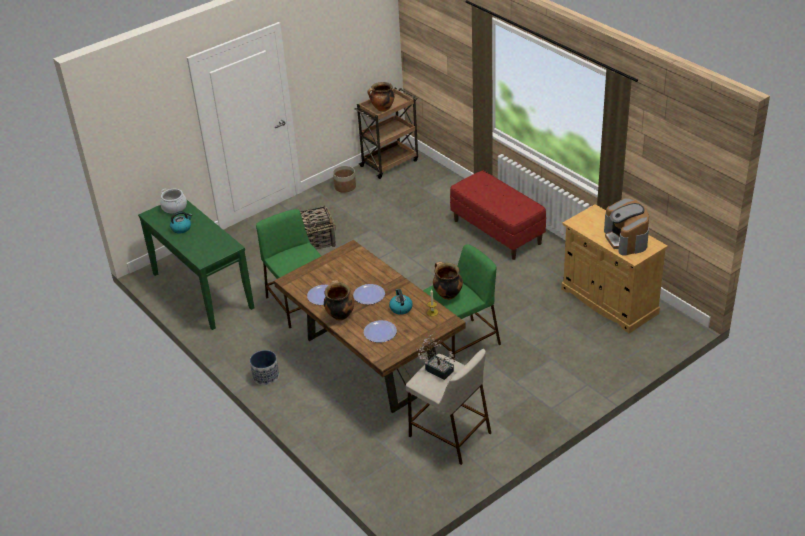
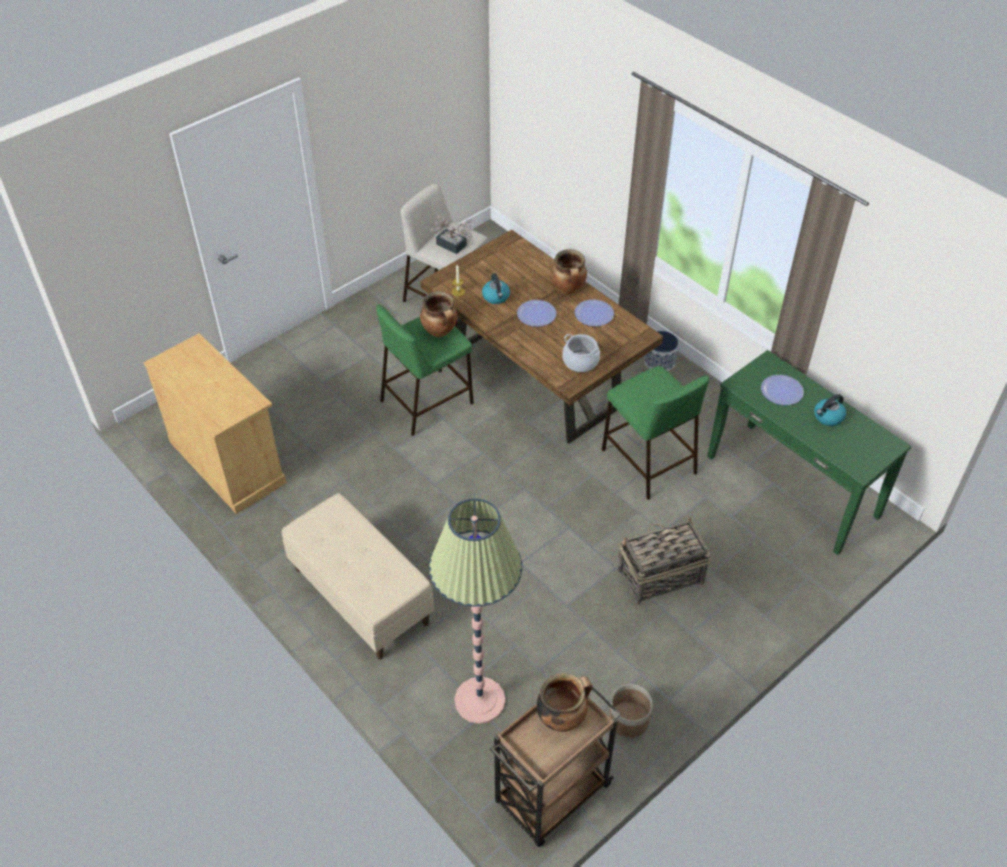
camera: 175 degrees right, 10 degrees up
cooking pot [160,189,187,214] -> cooking pot moved to [562,334,600,372]
plate [364,320,397,343] -> plate moved to [761,375,804,405]
red bench [450,170,546,260] -> beige bench [282,493,434,659]
coffee machine [604,198,649,256] -> none
none -> floor lamp [429,498,523,724]

